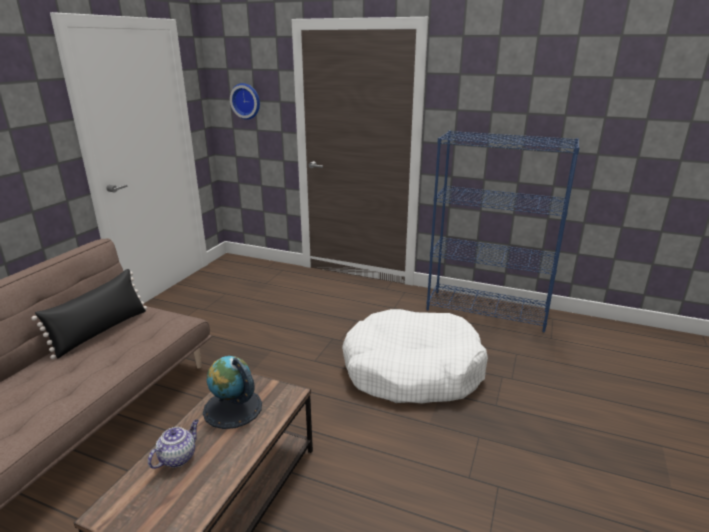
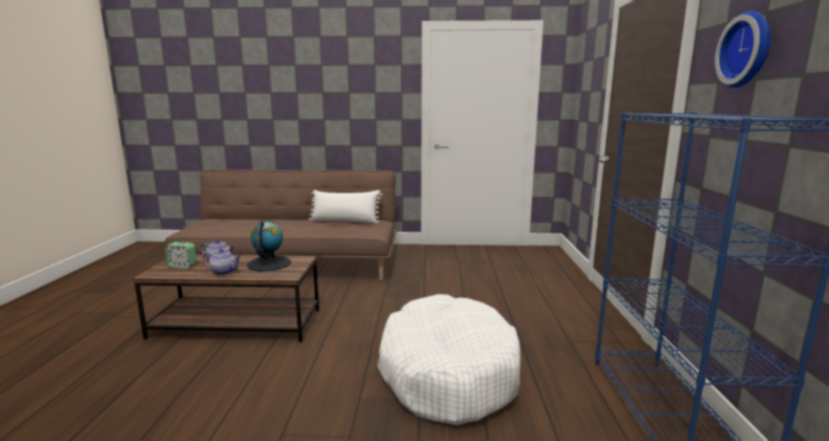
camera: 70 degrees right, 10 degrees down
black pillow [32,269,147,359] -> white pillow [309,190,383,224]
wall clock [230,83,260,120] -> wall clock moved to [715,10,771,88]
none -> alarm clock [165,242,197,268]
none -> teapot [203,249,241,275]

